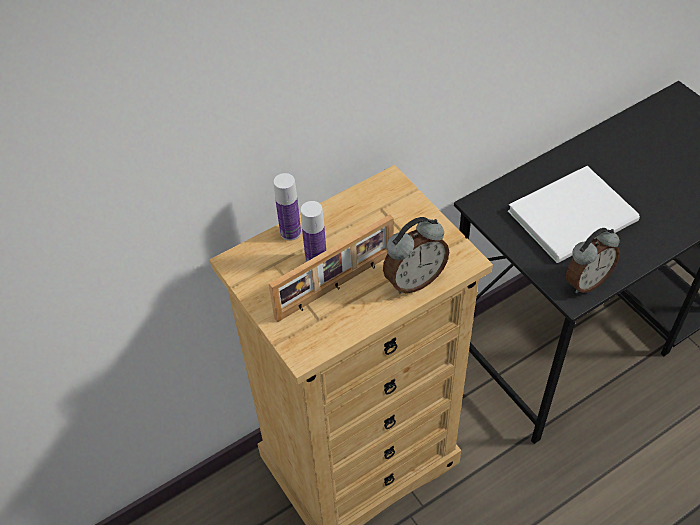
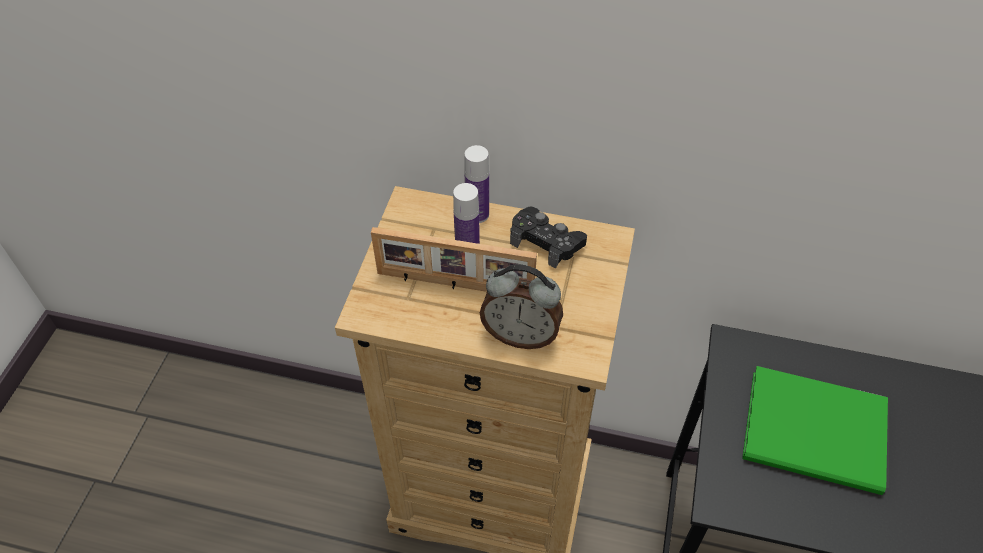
camera: 45 degrees right, 0 degrees up
white book [508,166,640,263] -> green book [742,366,888,495]
alarm clock [566,228,620,293] -> none
none -> black game controller [510,207,587,268]

